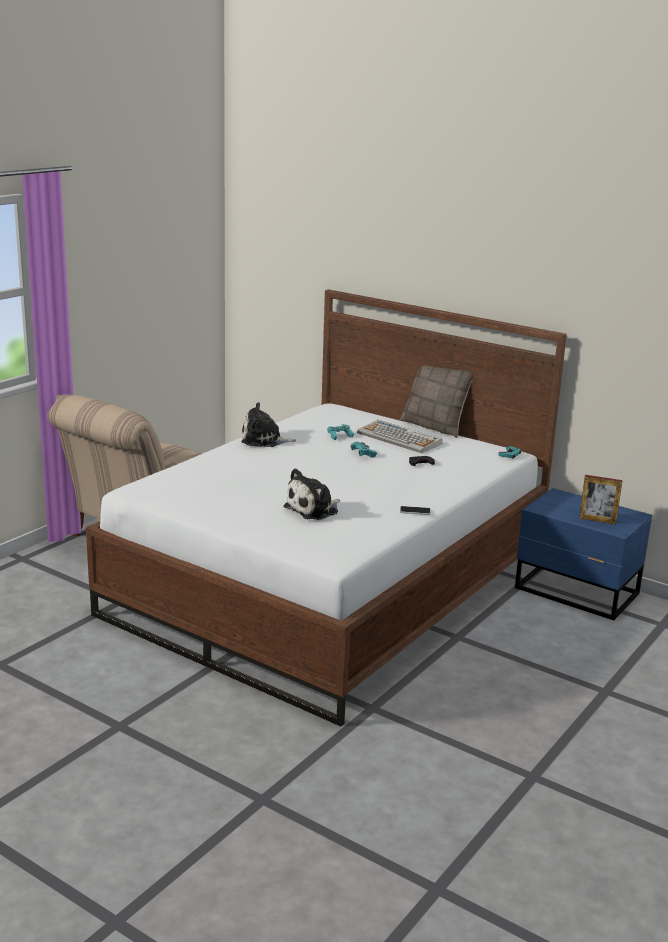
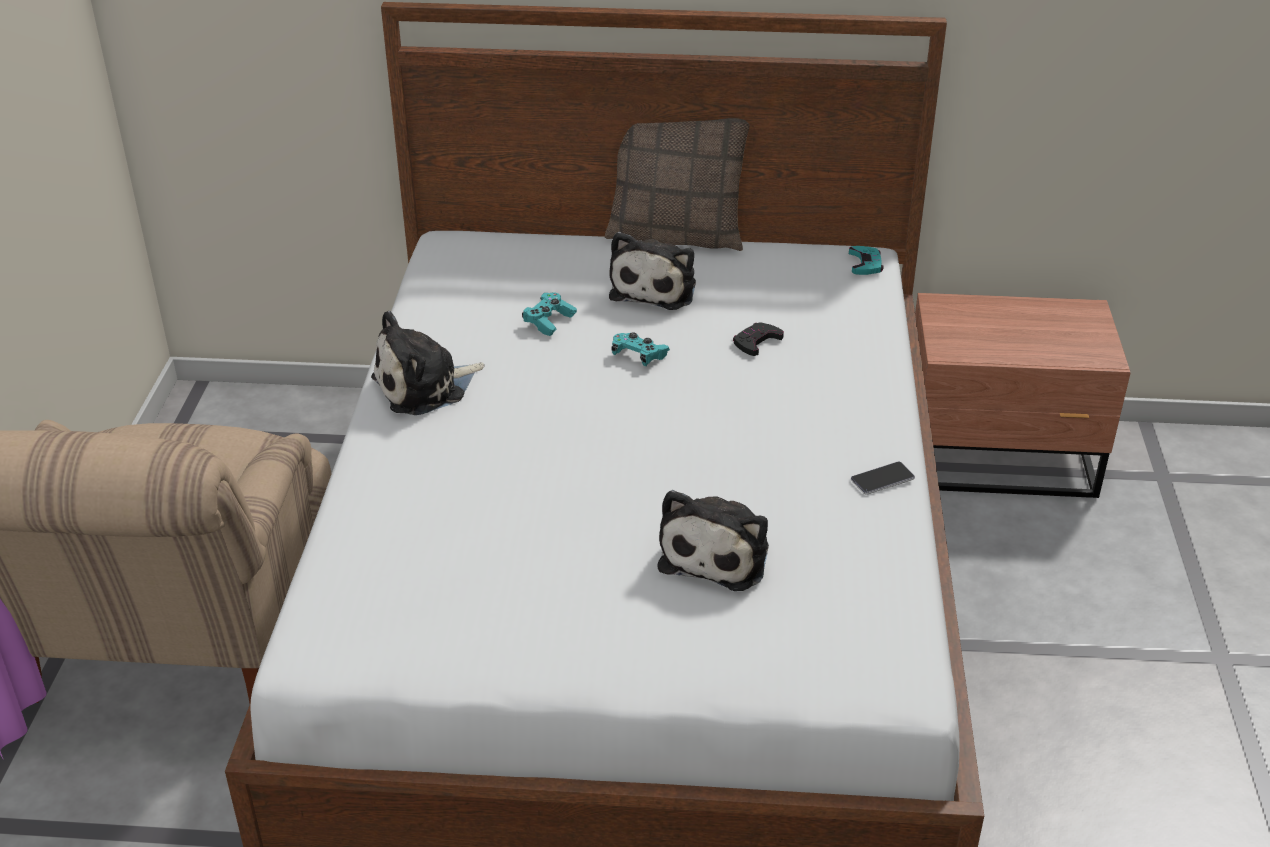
camera: 30 degrees left, 15 degrees up
keyboard [357,420,442,453] -> plush toy [609,232,696,310]
blue nightstand [515,488,652,620] -> brown nightstand [915,293,1131,498]
picture frame [579,475,623,525] -> none

